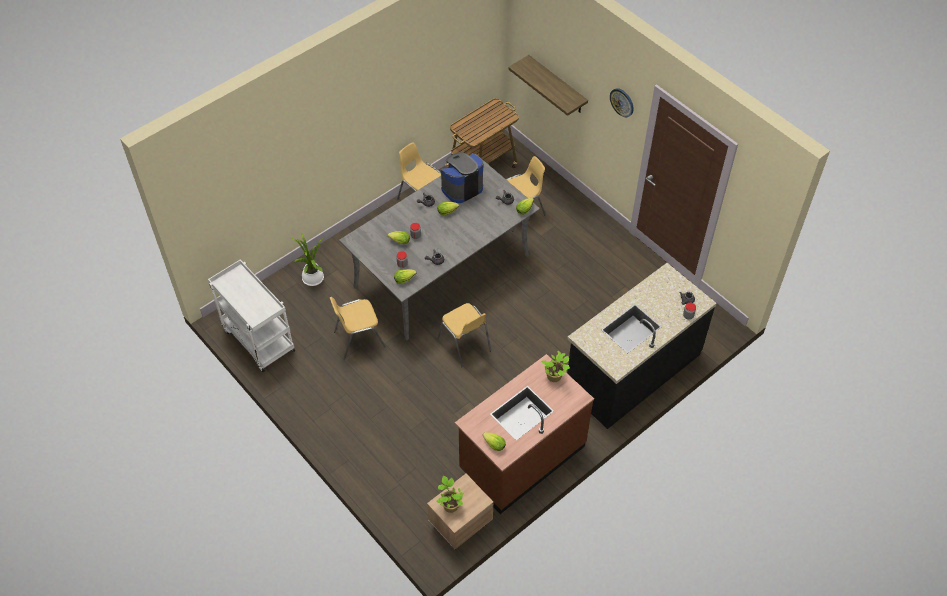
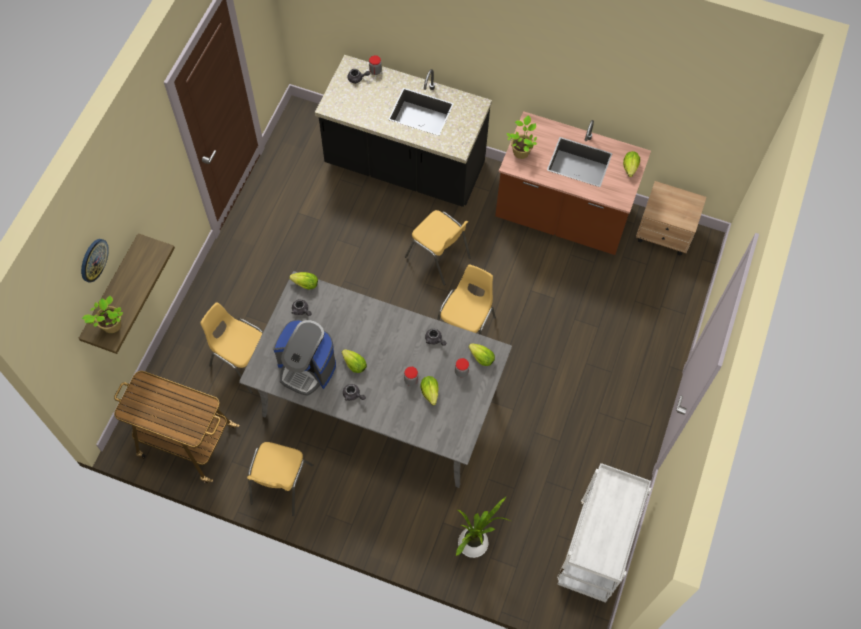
camera: 120 degrees left, 10 degrees up
yellow chair [330,297,386,359] -> yellow chair moved to [405,210,471,285]
potted plant [436,476,464,513] -> potted plant moved to [82,296,123,333]
wall clock [610,88,634,117] -> wall clock moved to [81,239,109,283]

